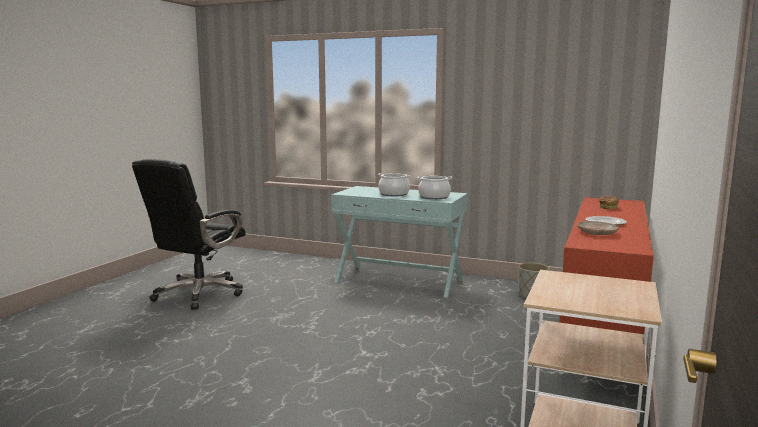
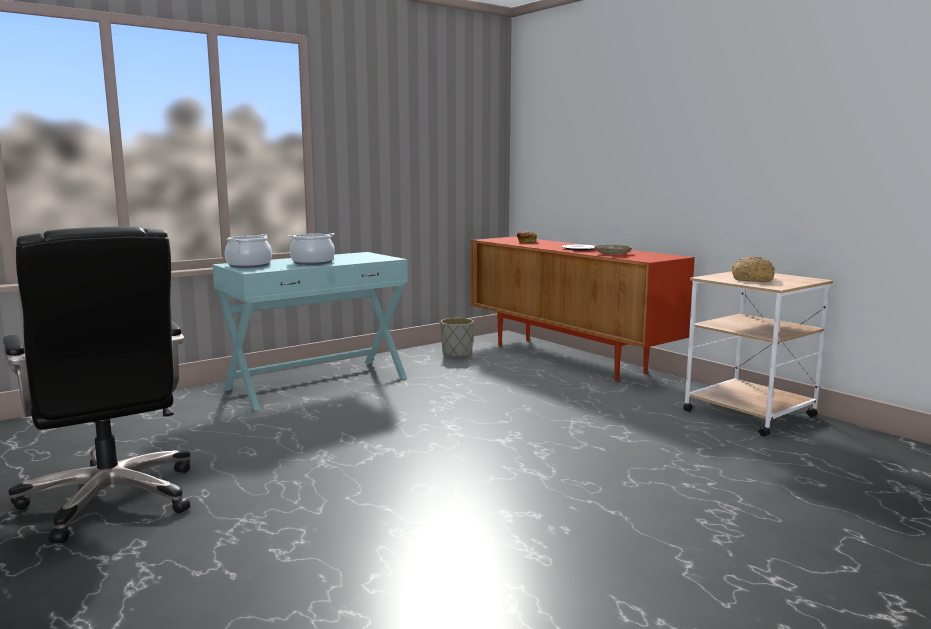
camera: 60 degrees left, 0 degrees up
cooking pot [417,176,452,200] -> cooking pot moved to [225,234,272,268]
none -> bread [732,257,775,282]

